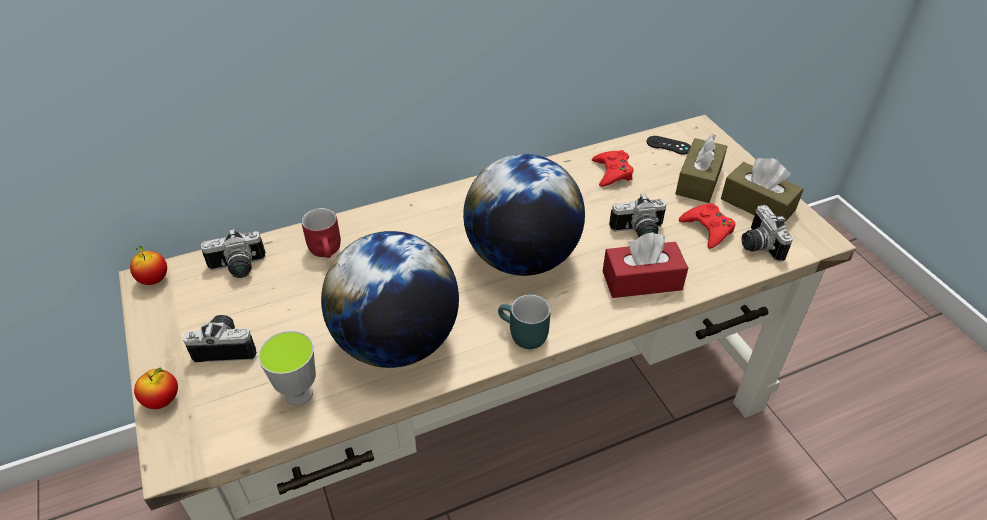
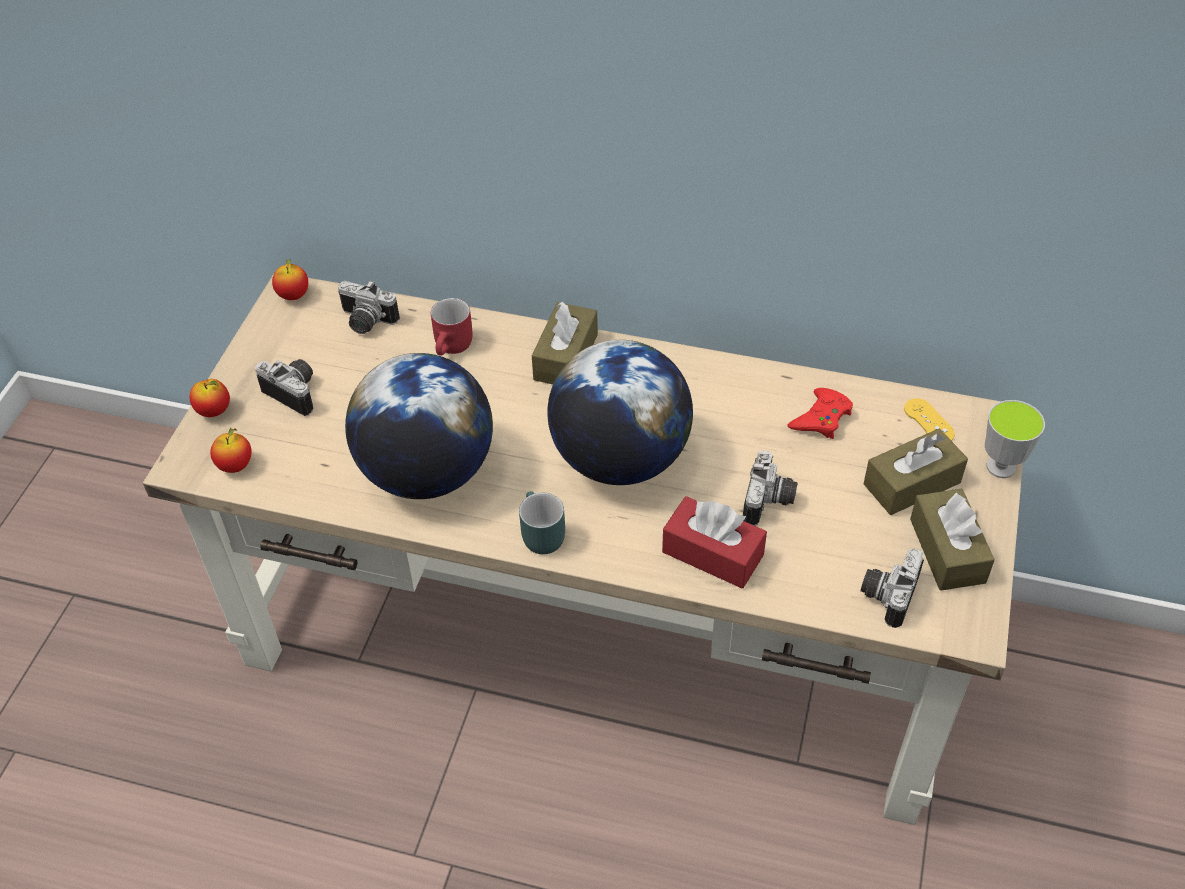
camera: 40 degrees right, 5 degrees up
cup [258,331,316,406] -> cup moved to [985,400,1045,478]
camera [609,194,667,237] -> camera turned 105 degrees counterclockwise [743,450,798,526]
black game controller [646,136,691,155] -> yellow game controller [904,398,955,441]
red game controller [679,203,736,249] -> none
none -> apple [210,428,251,473]
none -> brown tissue box [532,302,598,384]

